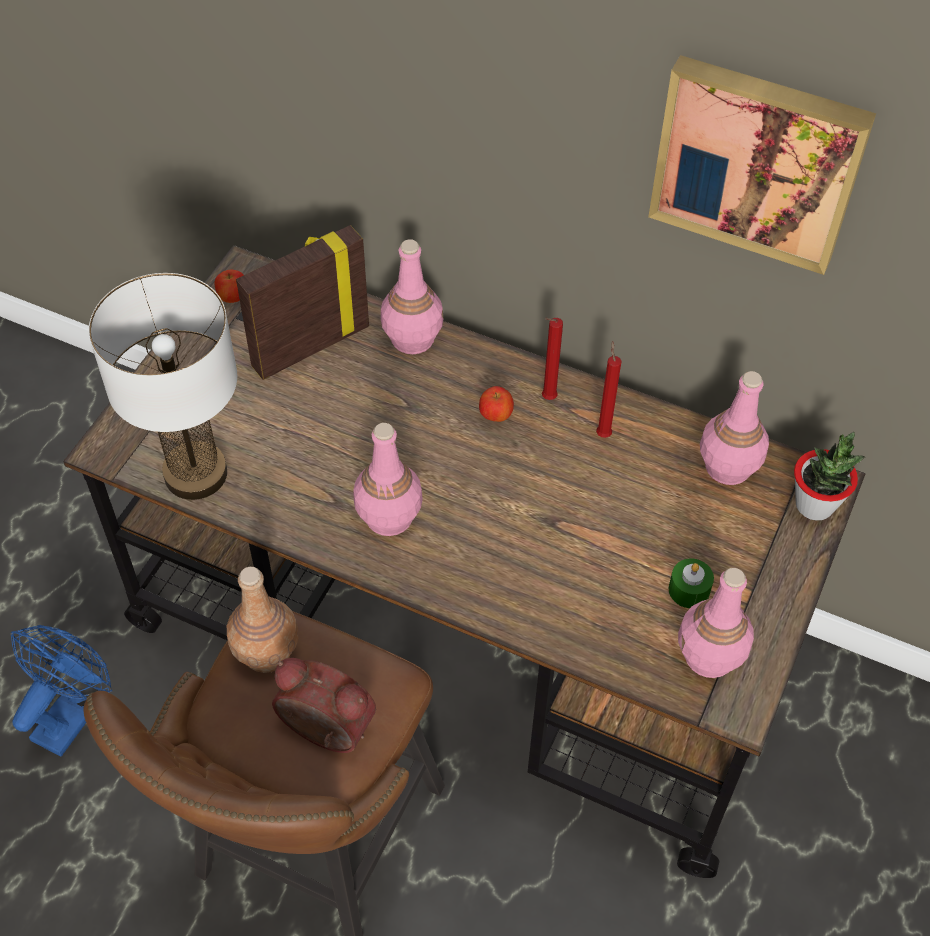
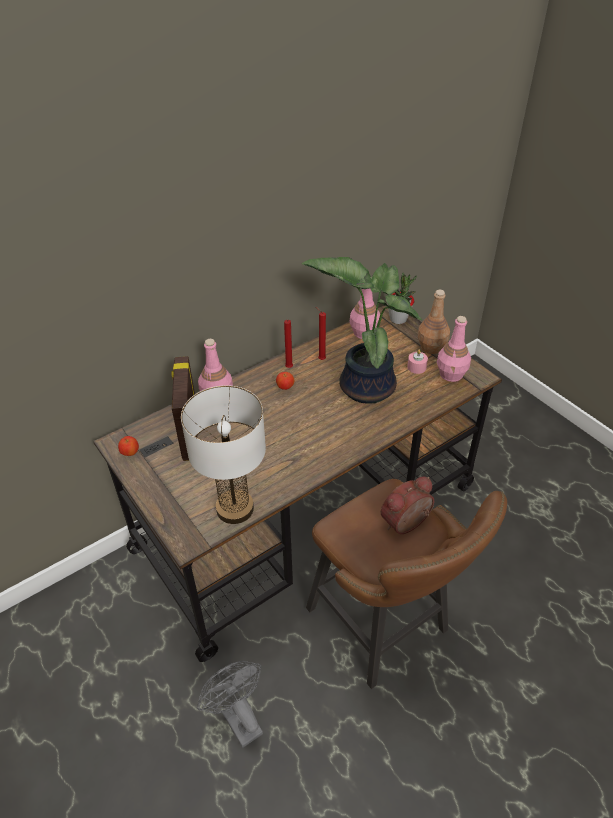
camera: 60 degrees left, 10 degrees down
blue fan [11,625,112,757] -> grey fan [197,661,263,748]
brown bottle [227,567,299,673] -> brown bottle moved to [418,290,450,354]
pink bottle [354,423,423,536] -> none
picture [648,55,876,275] -> none
green candle [669,559,714,608] -> pink candle [407,350,428,374]
none -> potted plant [302,257,422,404]

